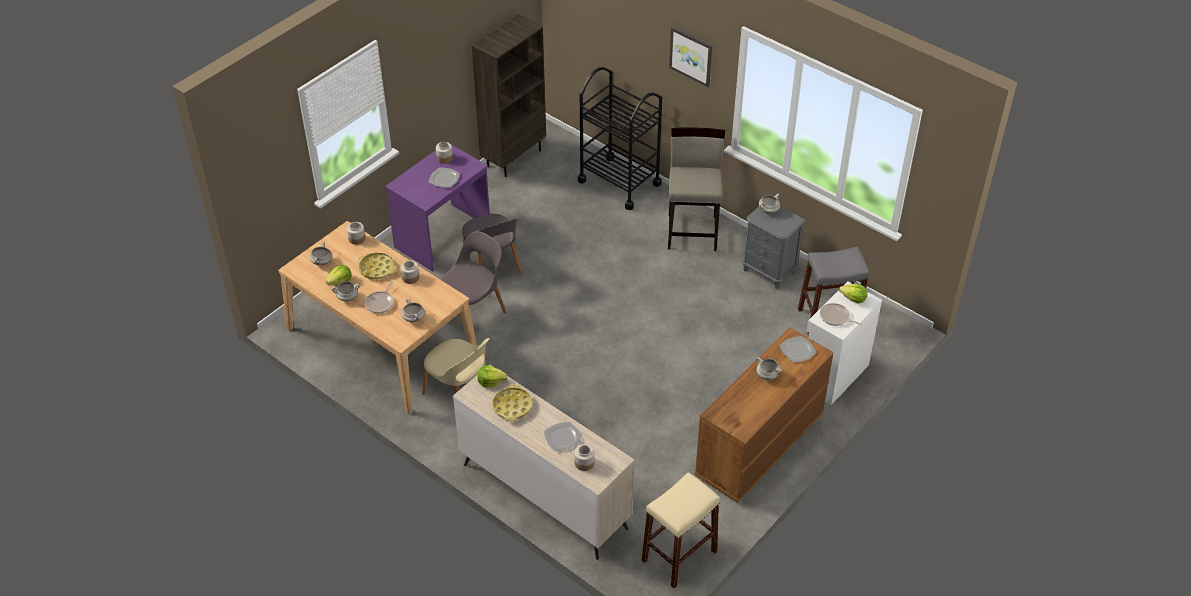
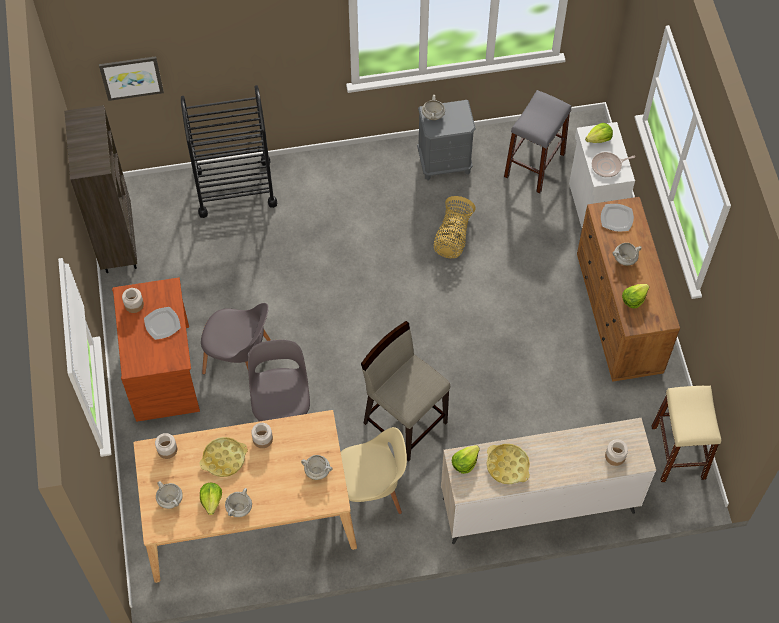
camera: 50 degrees left, 15 degrees up
frying pan [365,281,394,313] -> none
purple desk [385,144,490,272] -> brown desk [112,277,200,422]
plate [544,422,581,451] -> none
beige stool [668,128,725,251] -> beige stool moved to [361,321,450,462]
picture [669,27,712,87] -> picture moved to [99,56,164,101]
none -> basket [434,196,476,258]
none -> lettuce [622,284,649,308]

